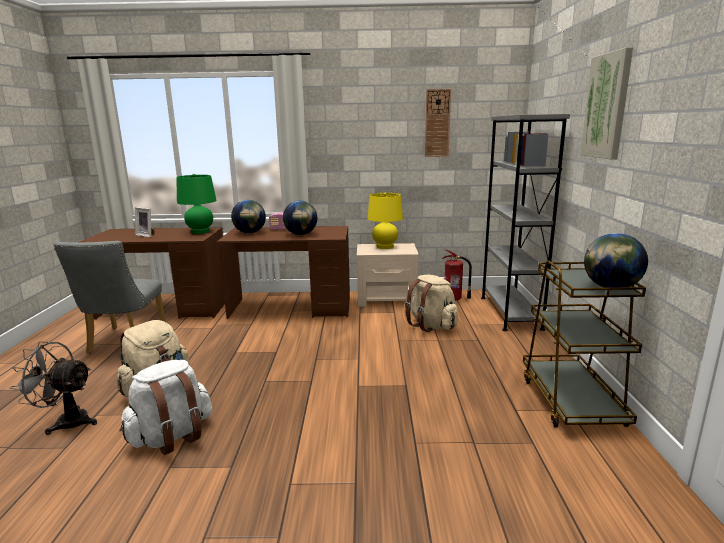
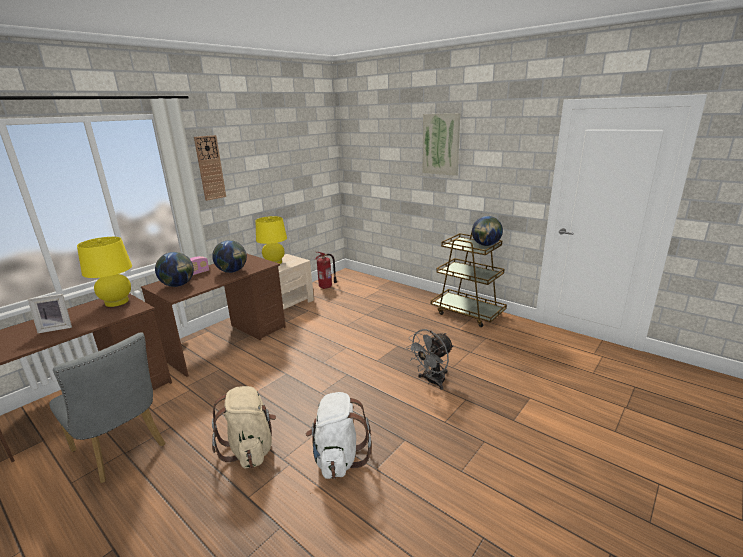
camera: 50 degrees left, 5 degrees up
grey fan [10,342,97,435] -> grey fan moved to [406,329,454,390]
green table lamp [176,174,217,234] -> yellow table lamp [77,237,132,307]
beige backpack [405,275,458,332] -> none
wall clock [425,89,451,157] -> wall clock moved to [194,135,226,201]
grey bookcase [481,114,570,331] -> none

